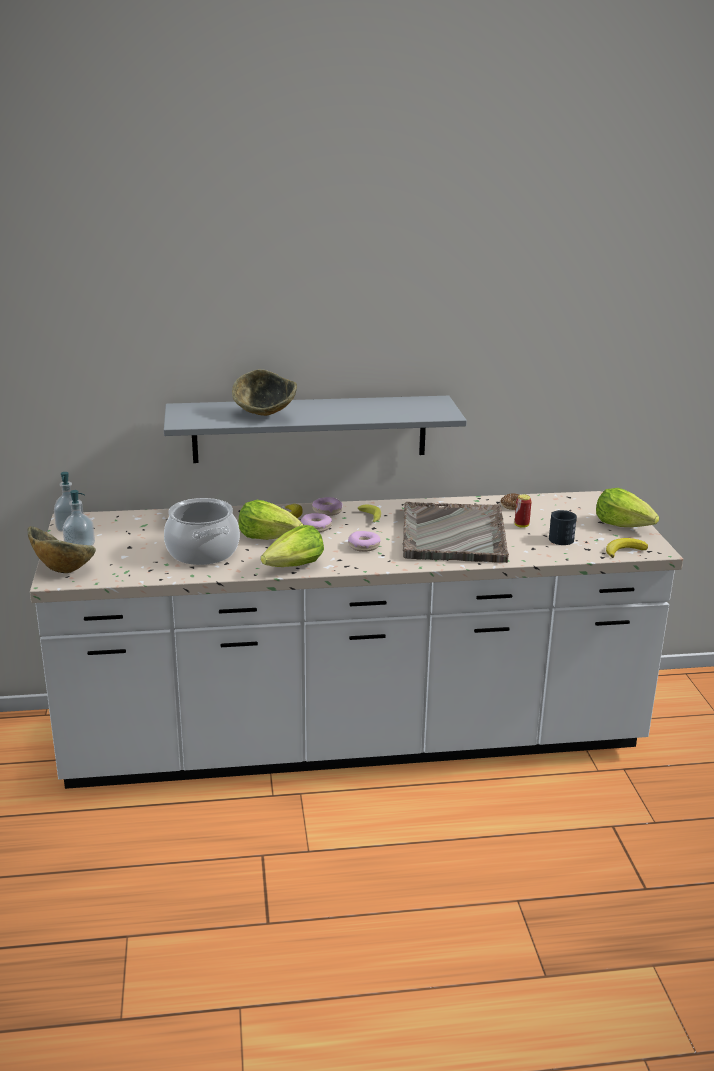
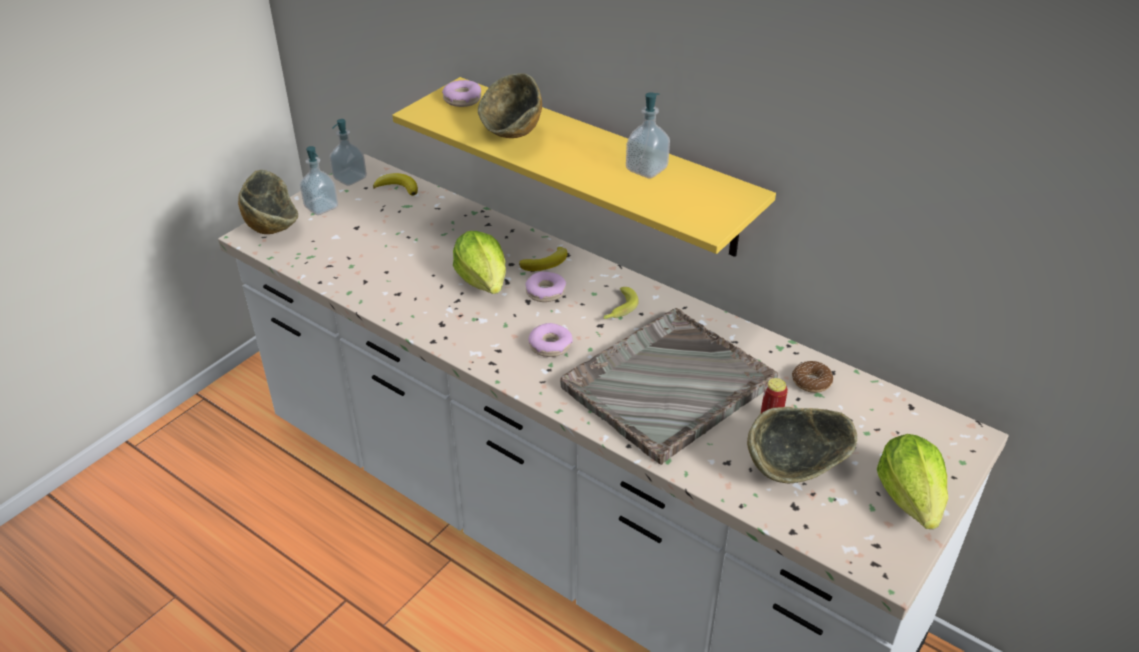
camera: 45 degrees right, 15 degrees up
grey shelf [164,396,467,463] -> yellow shelf [392,77,776,257]
cooking pot [164,498,240,565] -> none
lettuce [261,525,324,567] -> none
donut [312,497,343,516] -> donut moved to [442,80,481,107]
black mug [549,510,577,545] -> bowl [747,407,857,483]
banana [606,538,648,558] -> banana moved to [373,173,418,196]
none -> soap dispenser [626,92,670,179]

